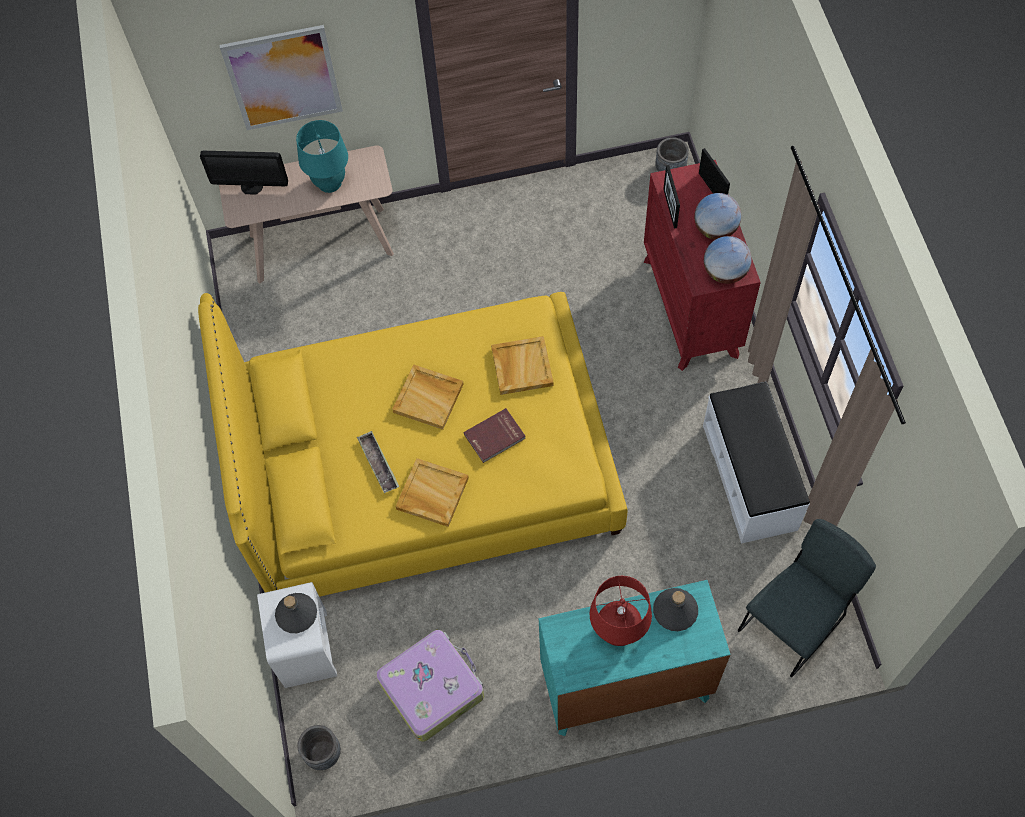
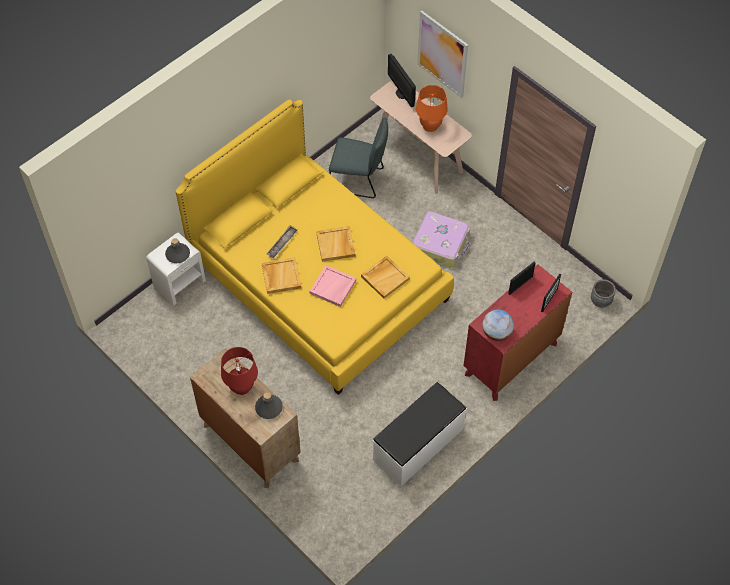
camera: 55 degrees right, 5 degrees down
turquoise table lamp [296,120,348,193] -> orange table lamp [416,85,448,132]
grey planter [298,725,341,770] -> none
suitcase [376,630,484,742] -> suitcase moved to [412,211,470,268]
red book [463,408,526,463] -> pink tray [310,265,356,307]
turquoise dresser [539,580,731,736] -> brown dresser [190,348,301,489]
globe [694,193,741,240] -> none
grey chair [738,519,876,677] -> grey chair moved to [329,117,388,198]

